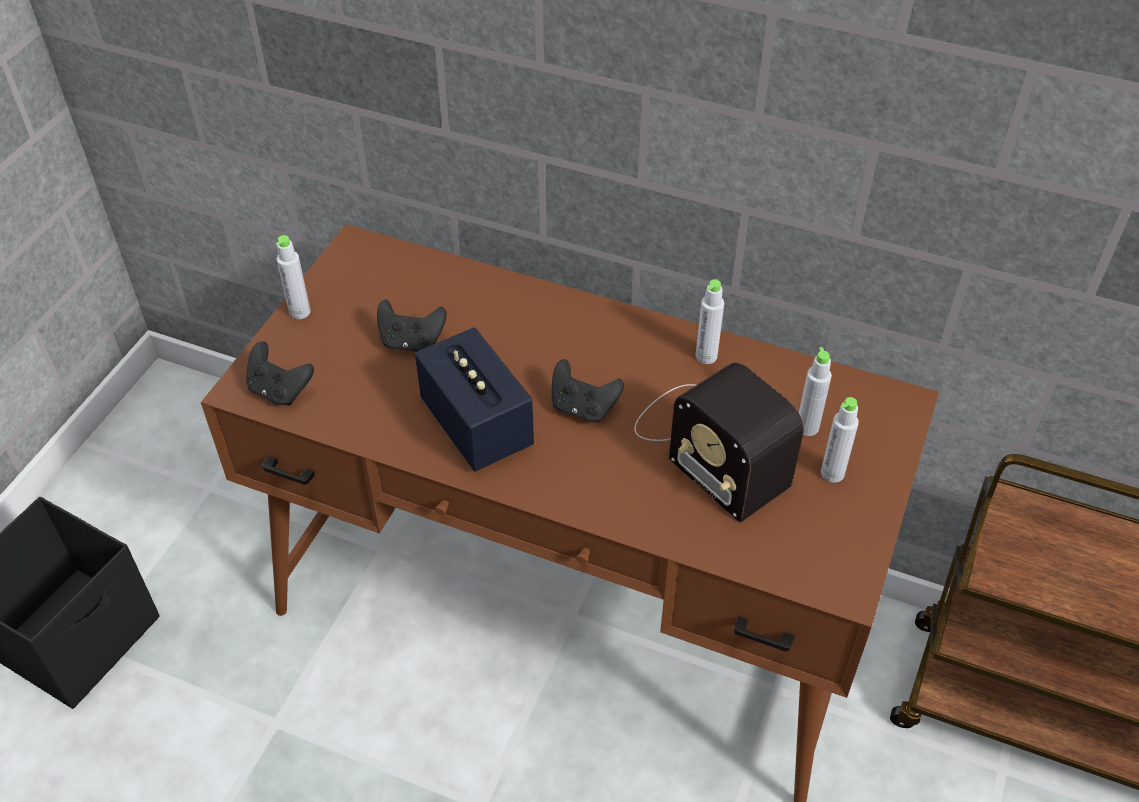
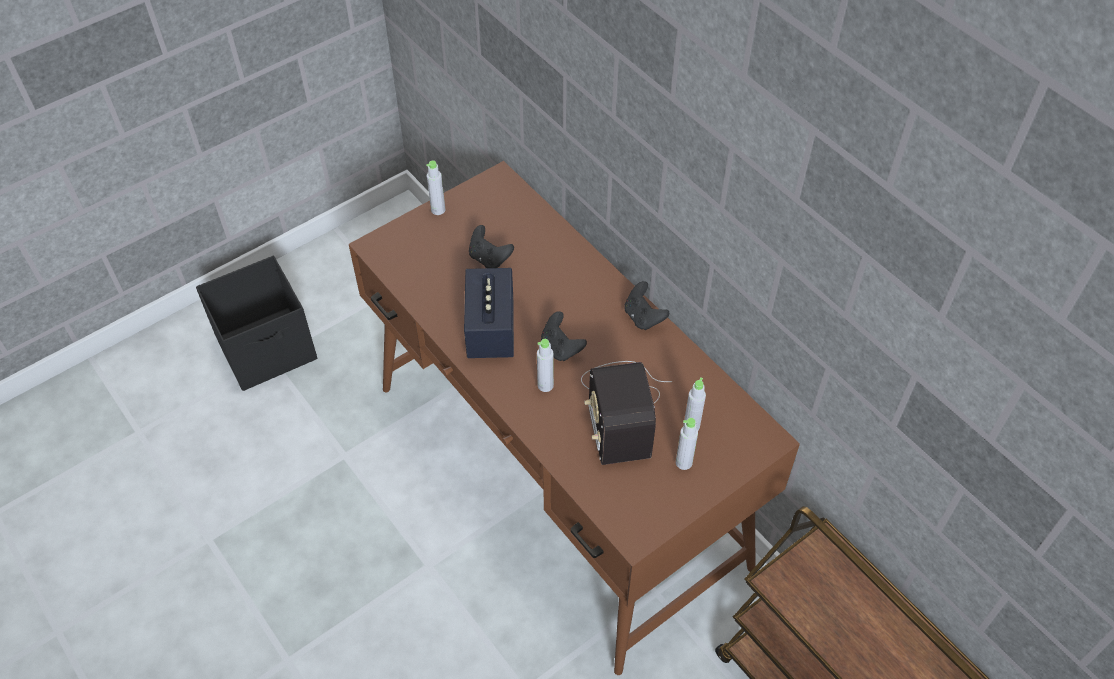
camera: 30 degrees right, 5 degrees up
black game controller [246,341,314,406] -> black game controller moved to [624,281,669,330]
grey bottle [696,279,724,364] -> grey bottle moved to [537,339,554,392]

